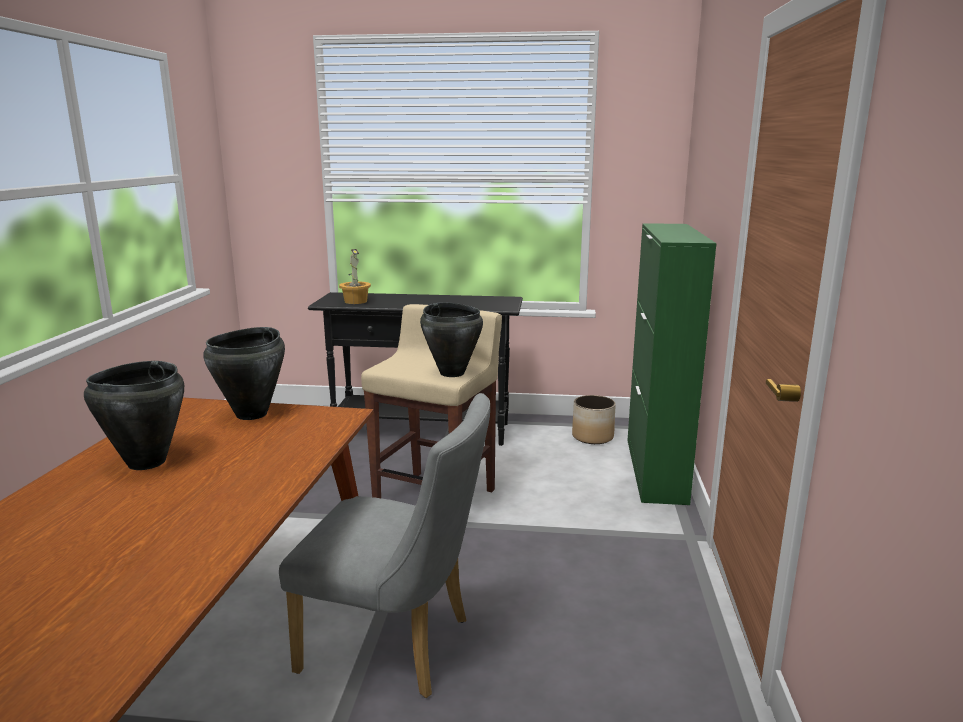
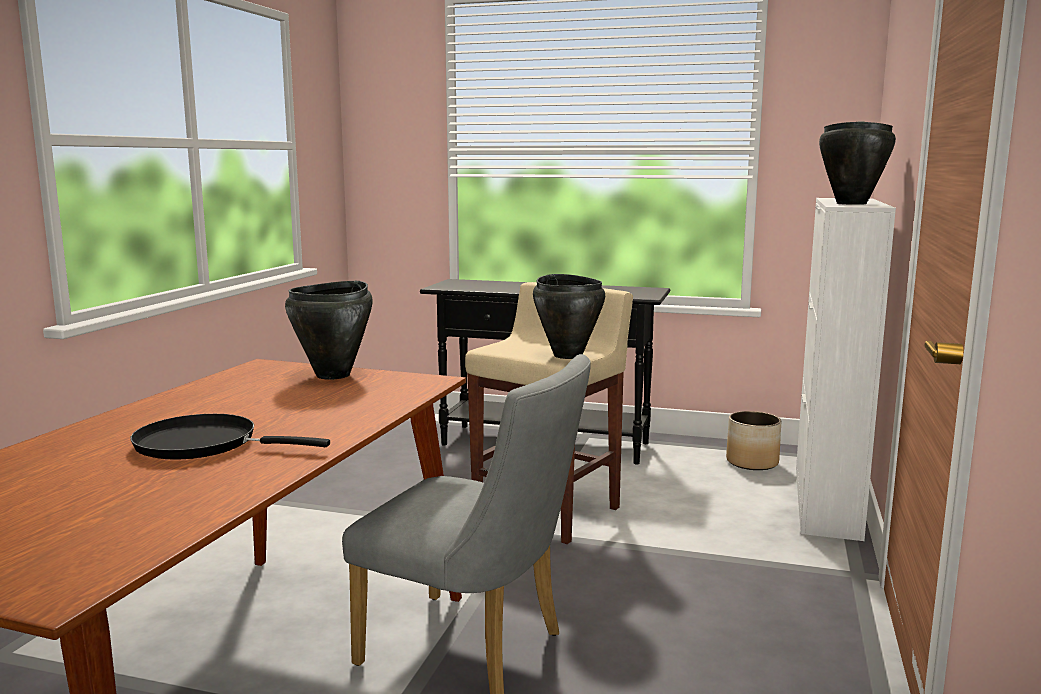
camera: 10 degrees right, 5 degrees down
black cooking pot [84,361,184,470] -> black cooking pot moved to [819,122,896,205]
potted plant [339,249,371,304] -> none
green cabinet [627,223,717,505] -> white cabinet [796,198,896,541]
none -> black frying pan [130,414,330,460]

